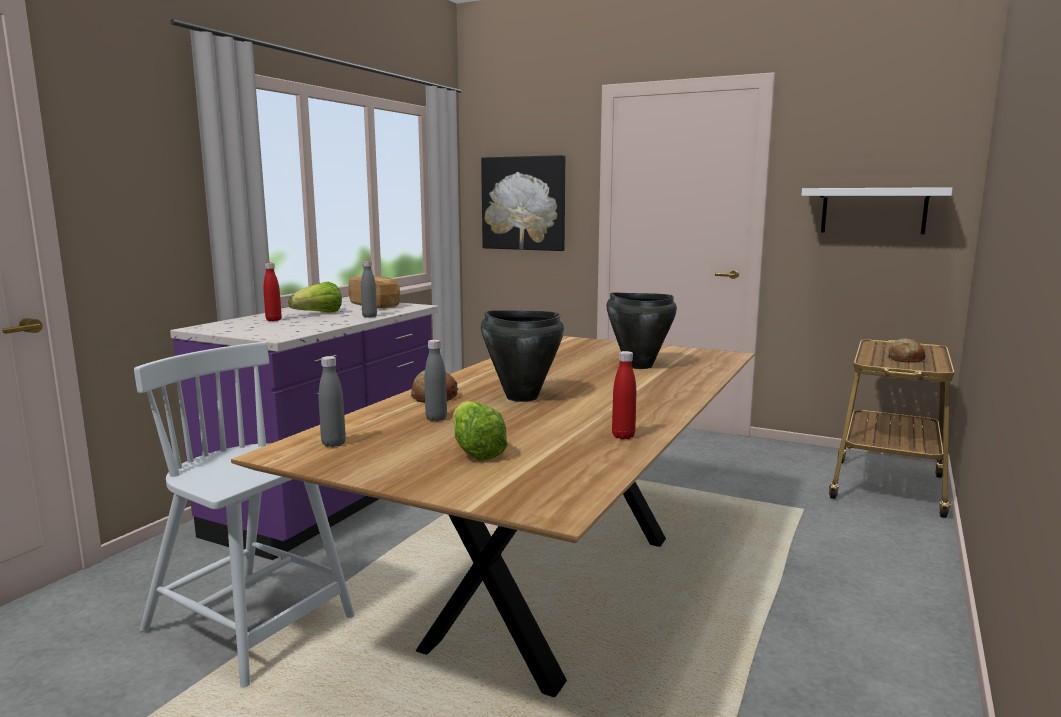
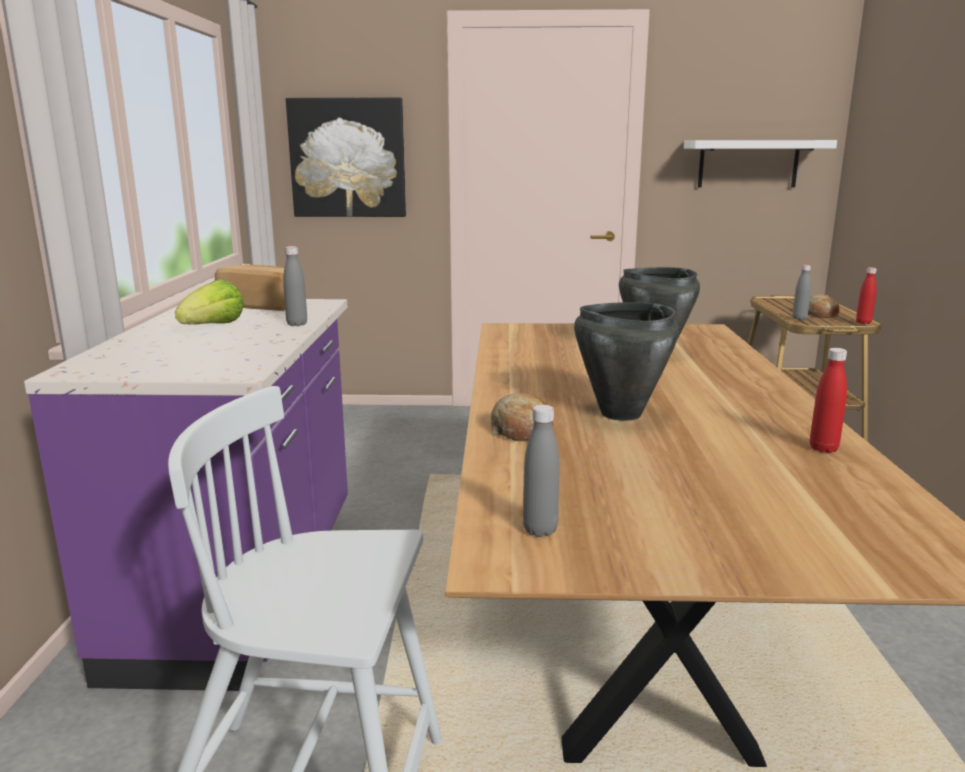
camera: 25 degrees left, 5 degrees up
red bottle [263,263,282,321] -> red bottle moved to [856,267,877,324]
grey bottle [425,340,447,421] -> grey bottle moved to [792,265,811,320]
lettuce [453,401,508,460] -> none

